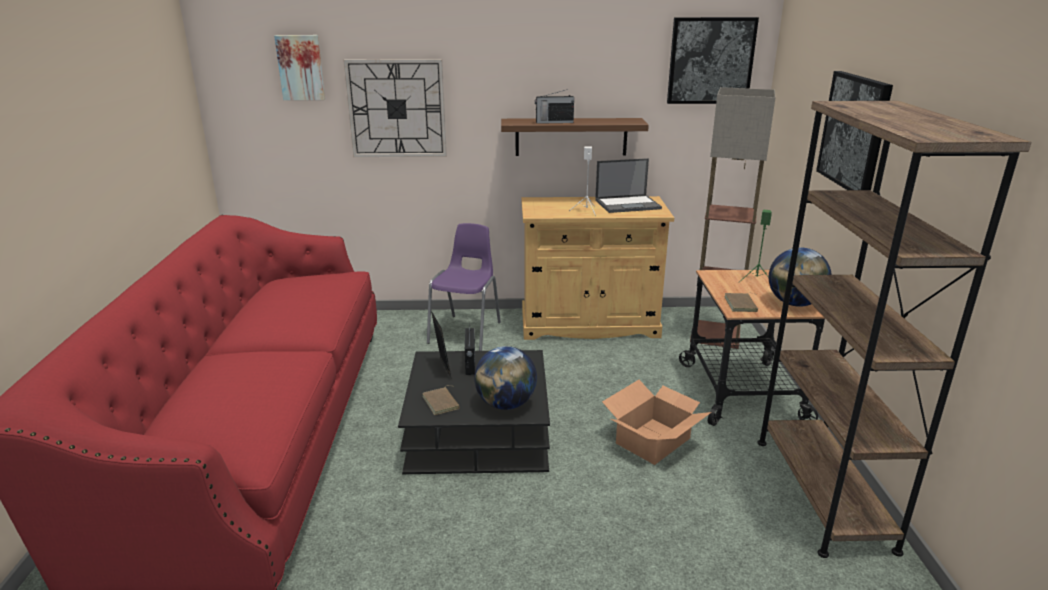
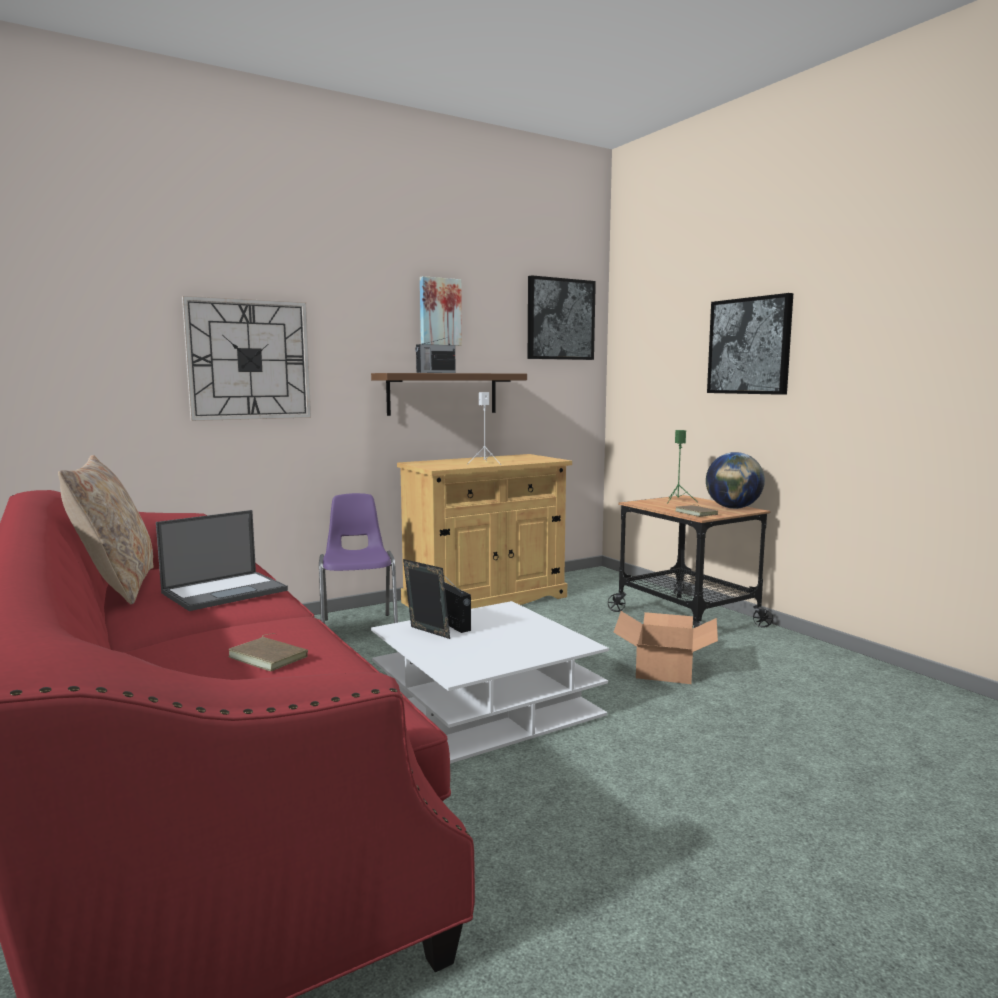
camera: 30 degrees left, 15 degrees down
picture [274,35,325,100] -> picture moved to [420,276,462,346]
black coffee table [398,350,550,474] -> white coffee table [371,601,609,764]
brown book [423,387,460,415] -> brown book moved to [228,634,308,671]
globe [474,346,537,410] -> none
laptop [595,158,662,213] -> laptop moved to [156,510,288,611]
floor lamp [690,87,776,349] -> none
brown bookcase [757,101,1032,558] -> none
none -> beige pillow [58,455,153,604]

